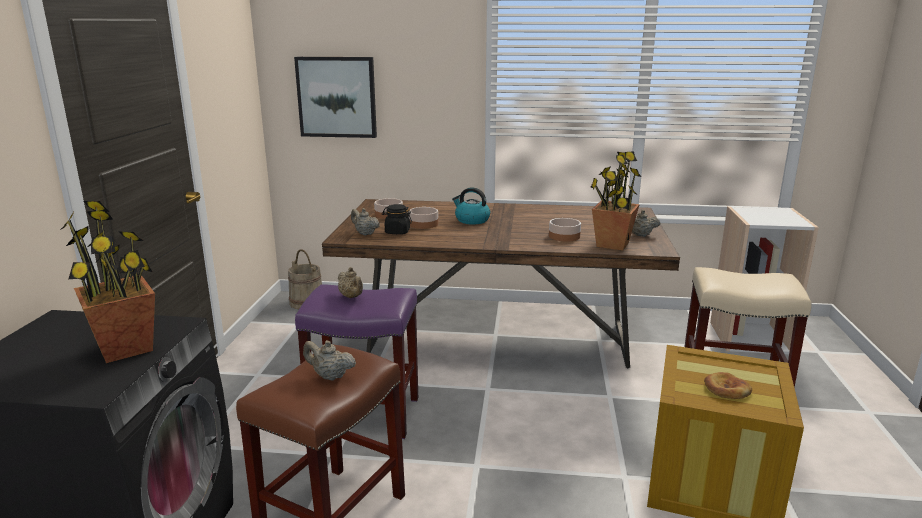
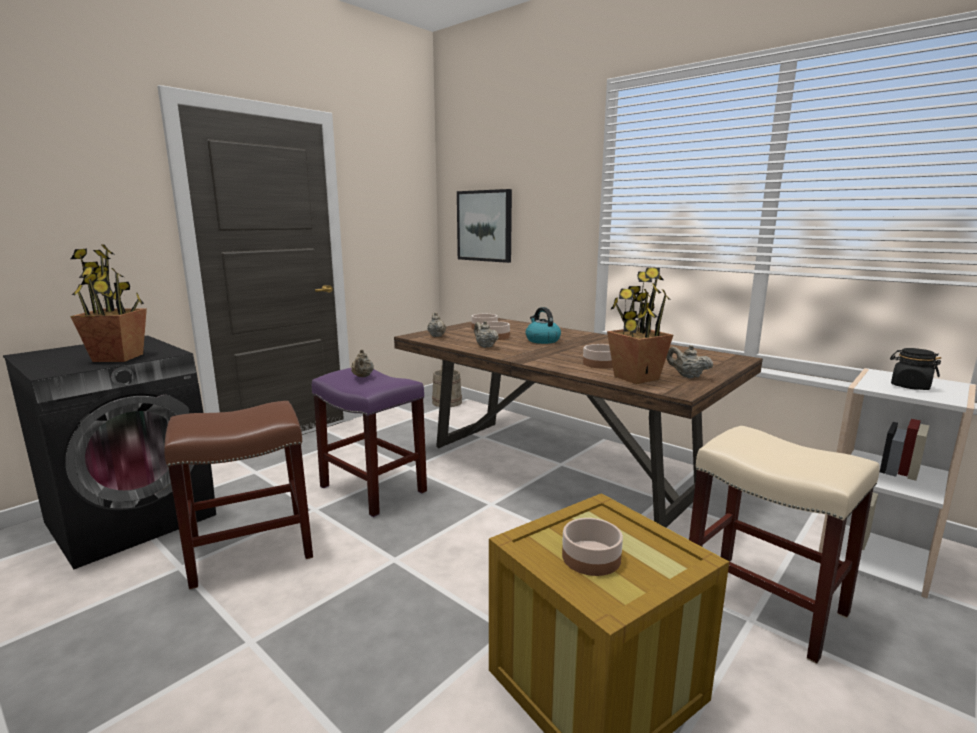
camera: 35 degrees right, 5 degrees down
beige teapot [303,340,356,381] -> beige teapot moved to [474,321,499,348]
black jar [382,204,412,234] -> black jar moved to [890,348,941,390]
bread [704,372,752,399] -> bowl [562,518,623,576]

